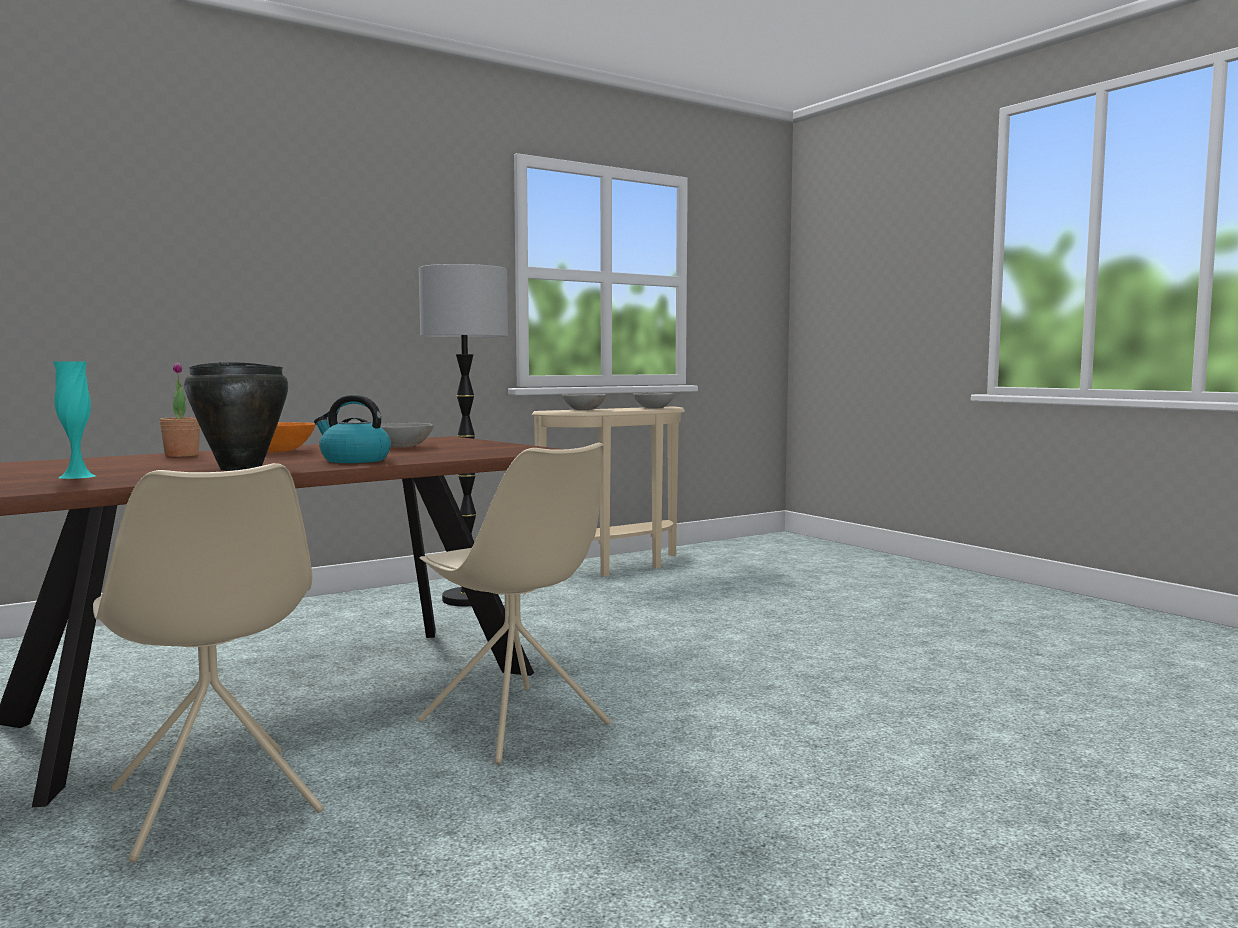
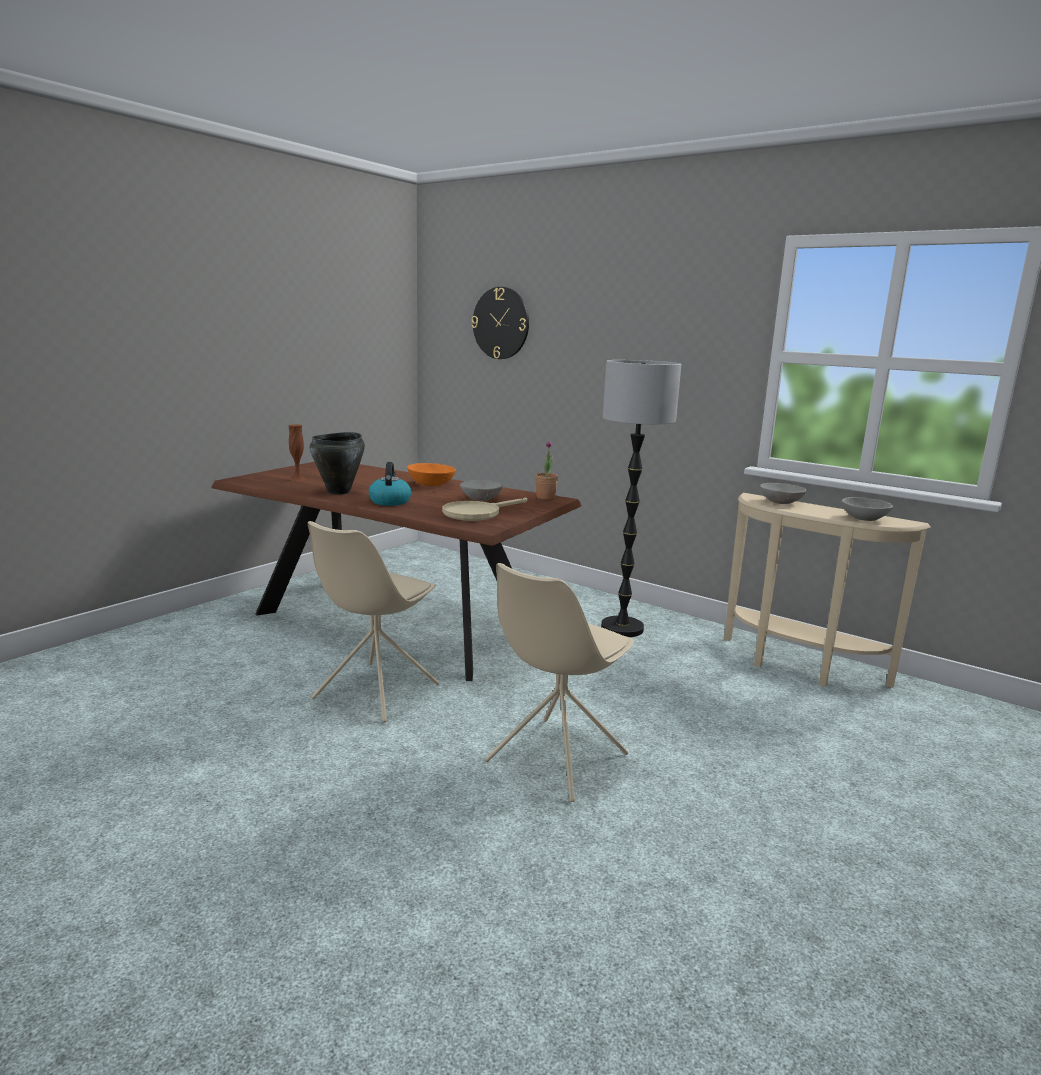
camera: 70 degrees right, 10 degrees up
turquoise vase [53,361,96,479] -> brown vase [288,424,306,481]
beige chair [93,463,324,862] -> beige chair moved to [485,563,634,802]
potted plant [160,362,200,457] -> potted plant moved to [535,441,558,499]
none -> beige frying pan [442,498,527,521]
none -> wall clock [472,287,529,359]

